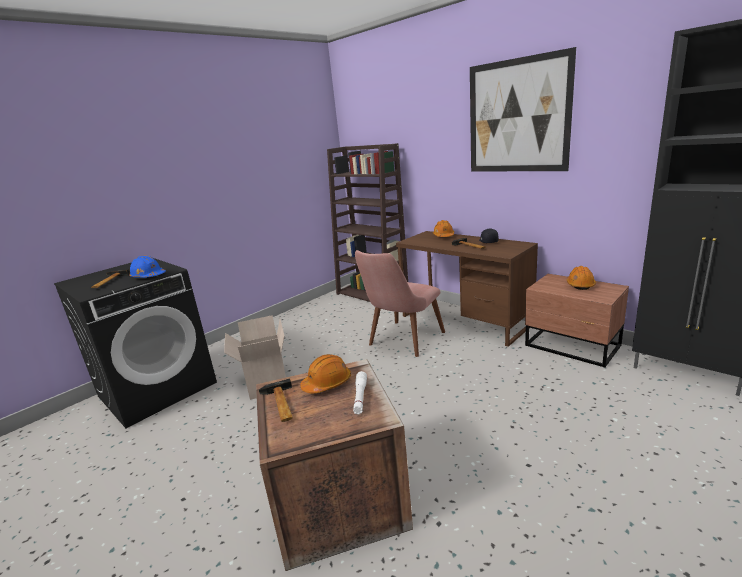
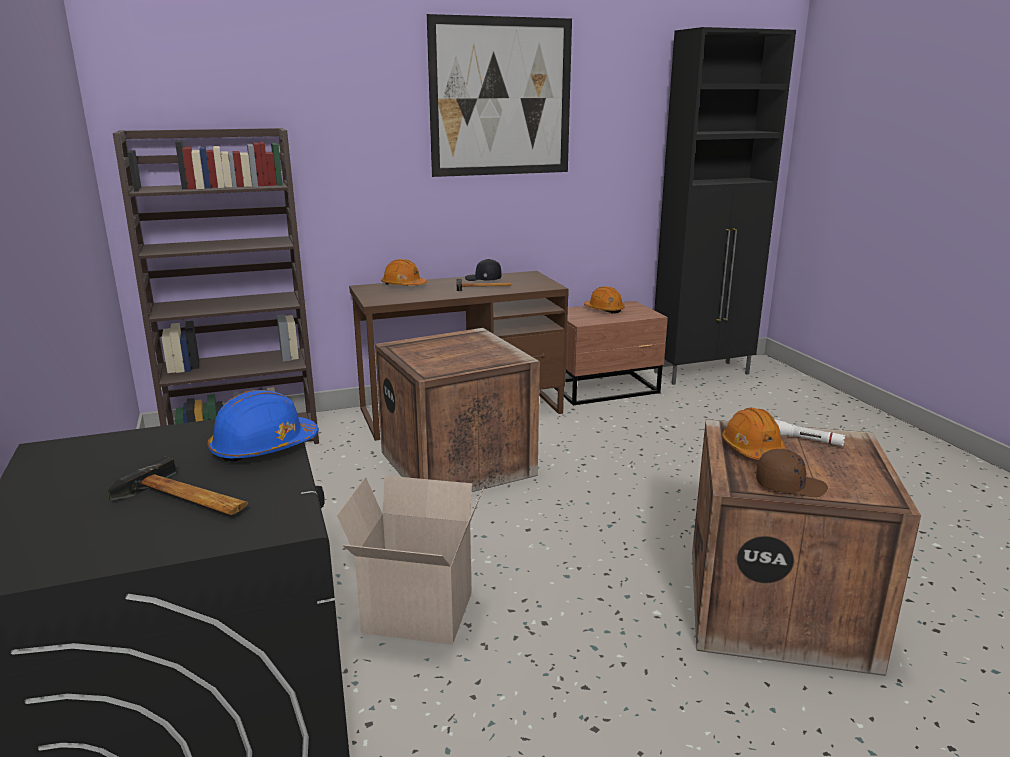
camera: 65 degrees left, 0 degrees up
hammer [259,378,293,422] -> brown cap [756,449,828,497]
pink chair [355,250,445,357] -> crate [375,328,540,492]

